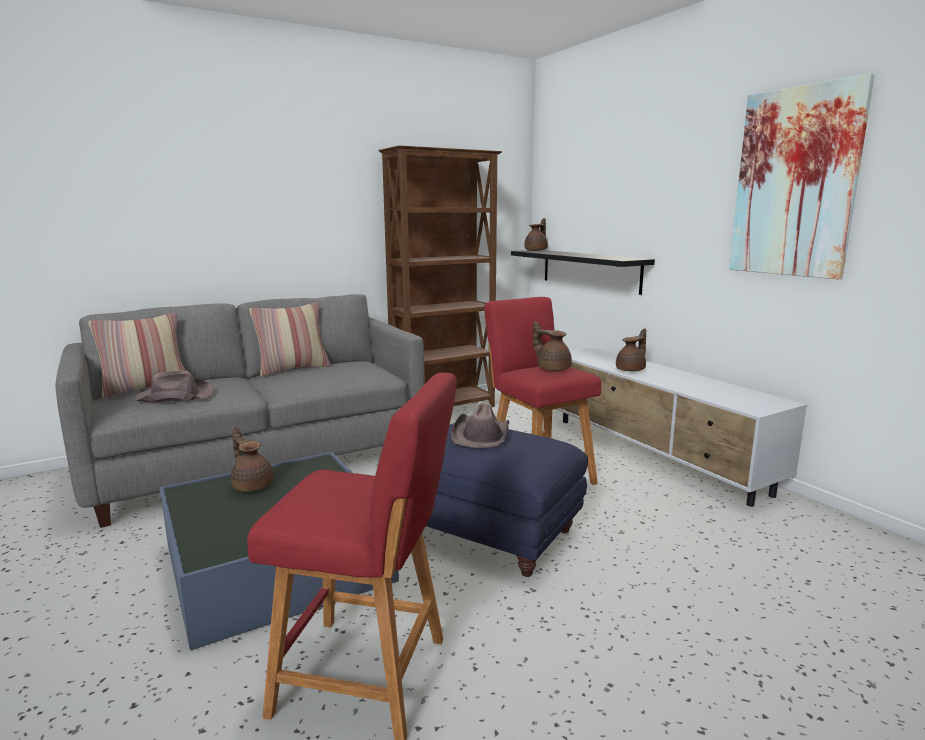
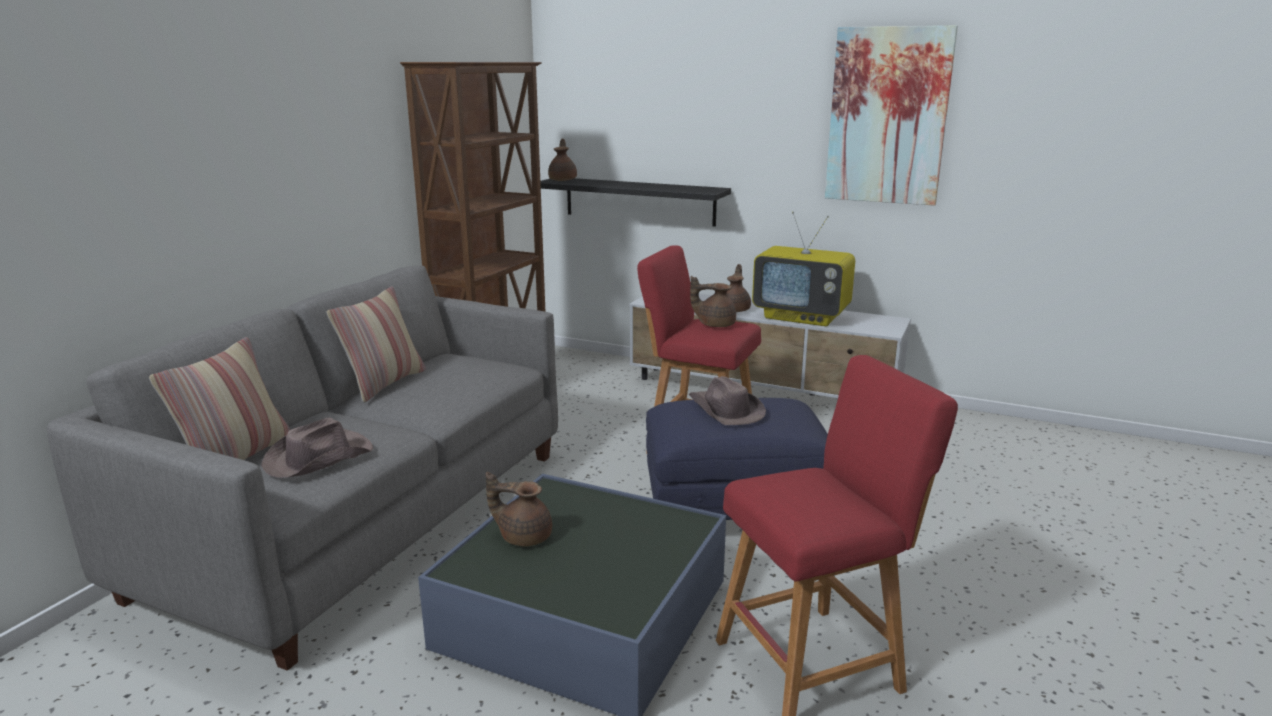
camera: 35 degrees left, 5 degrees up
none -> television [752,212,855,326]

